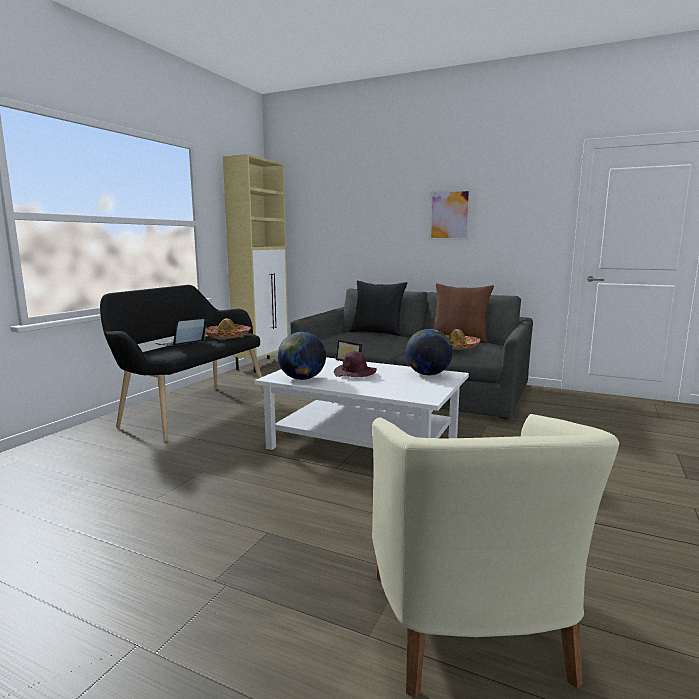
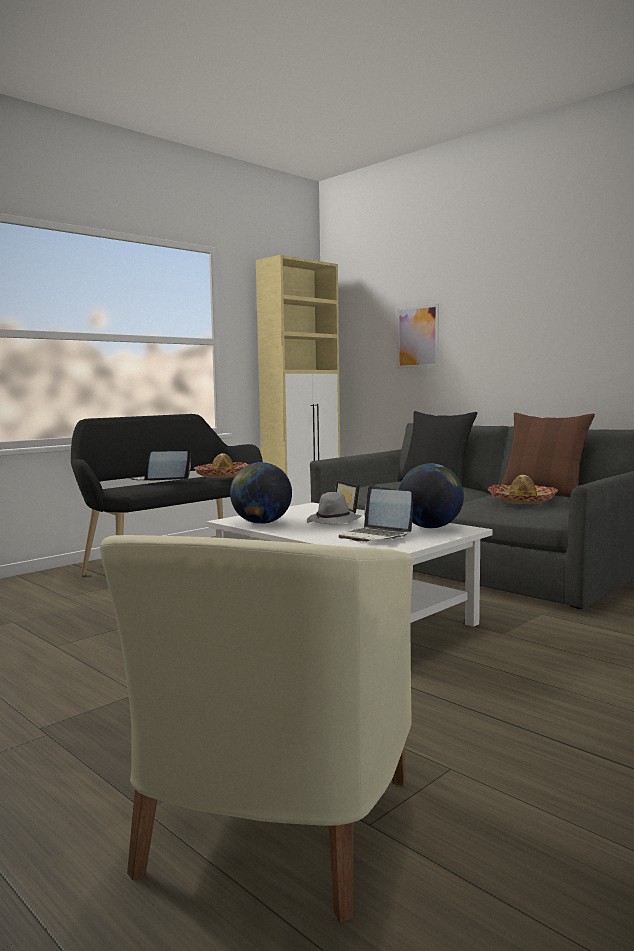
camera: 20 degrees right, 5 degrees down
purple hat [334,352,377,377] -> grey hat [307,492,362,524]
picture [429,189,472,240] -> picture moved to [397,304,439,369]
none -> laptop [338,486,413,542]

